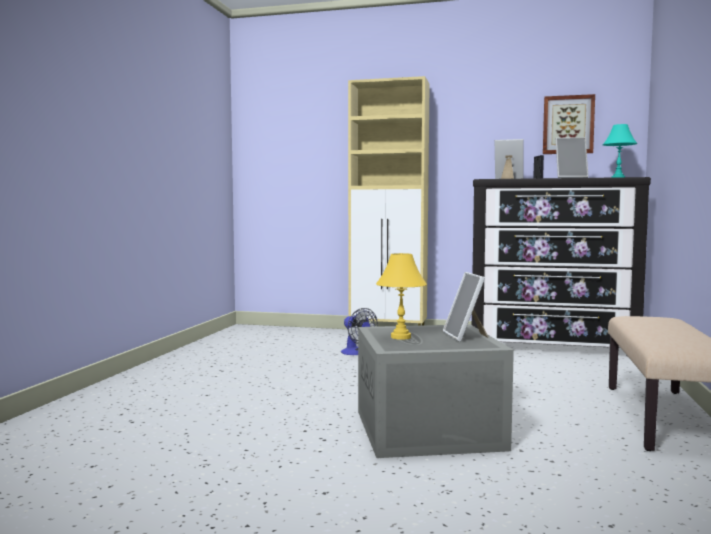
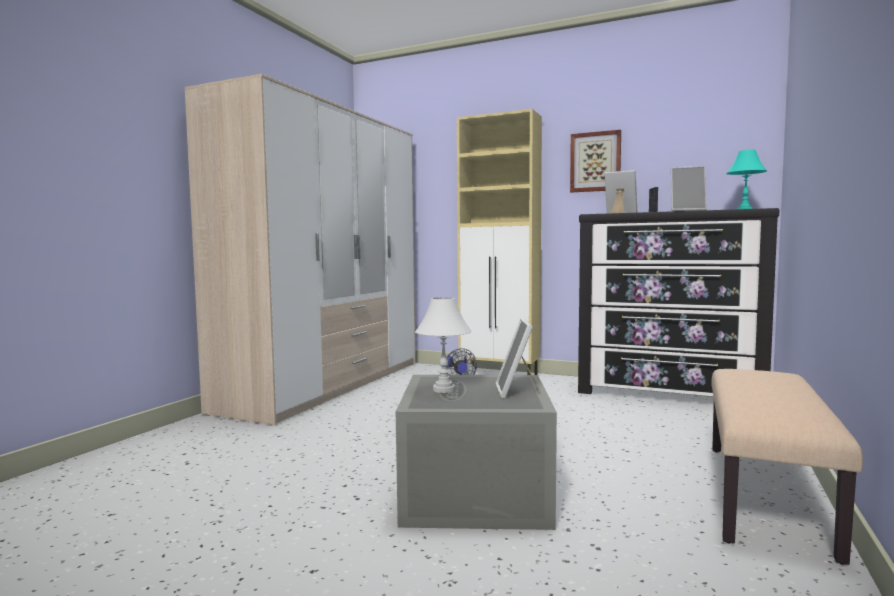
camera: 10 degrees right, 0 degrees up
yellow table lamp [376,253,427,340] -> white table lamp [415,297,472,393]
picture [543,94,595,154] -> picture moved to [570,130,621,192]
none -> wardrobe [185,74,416,426]

